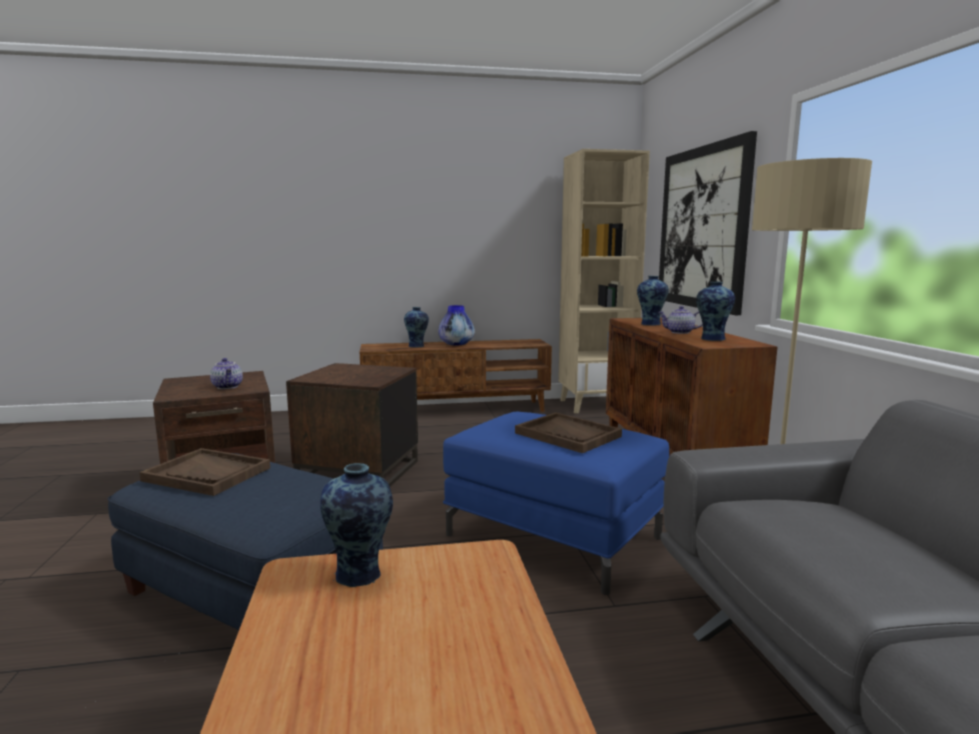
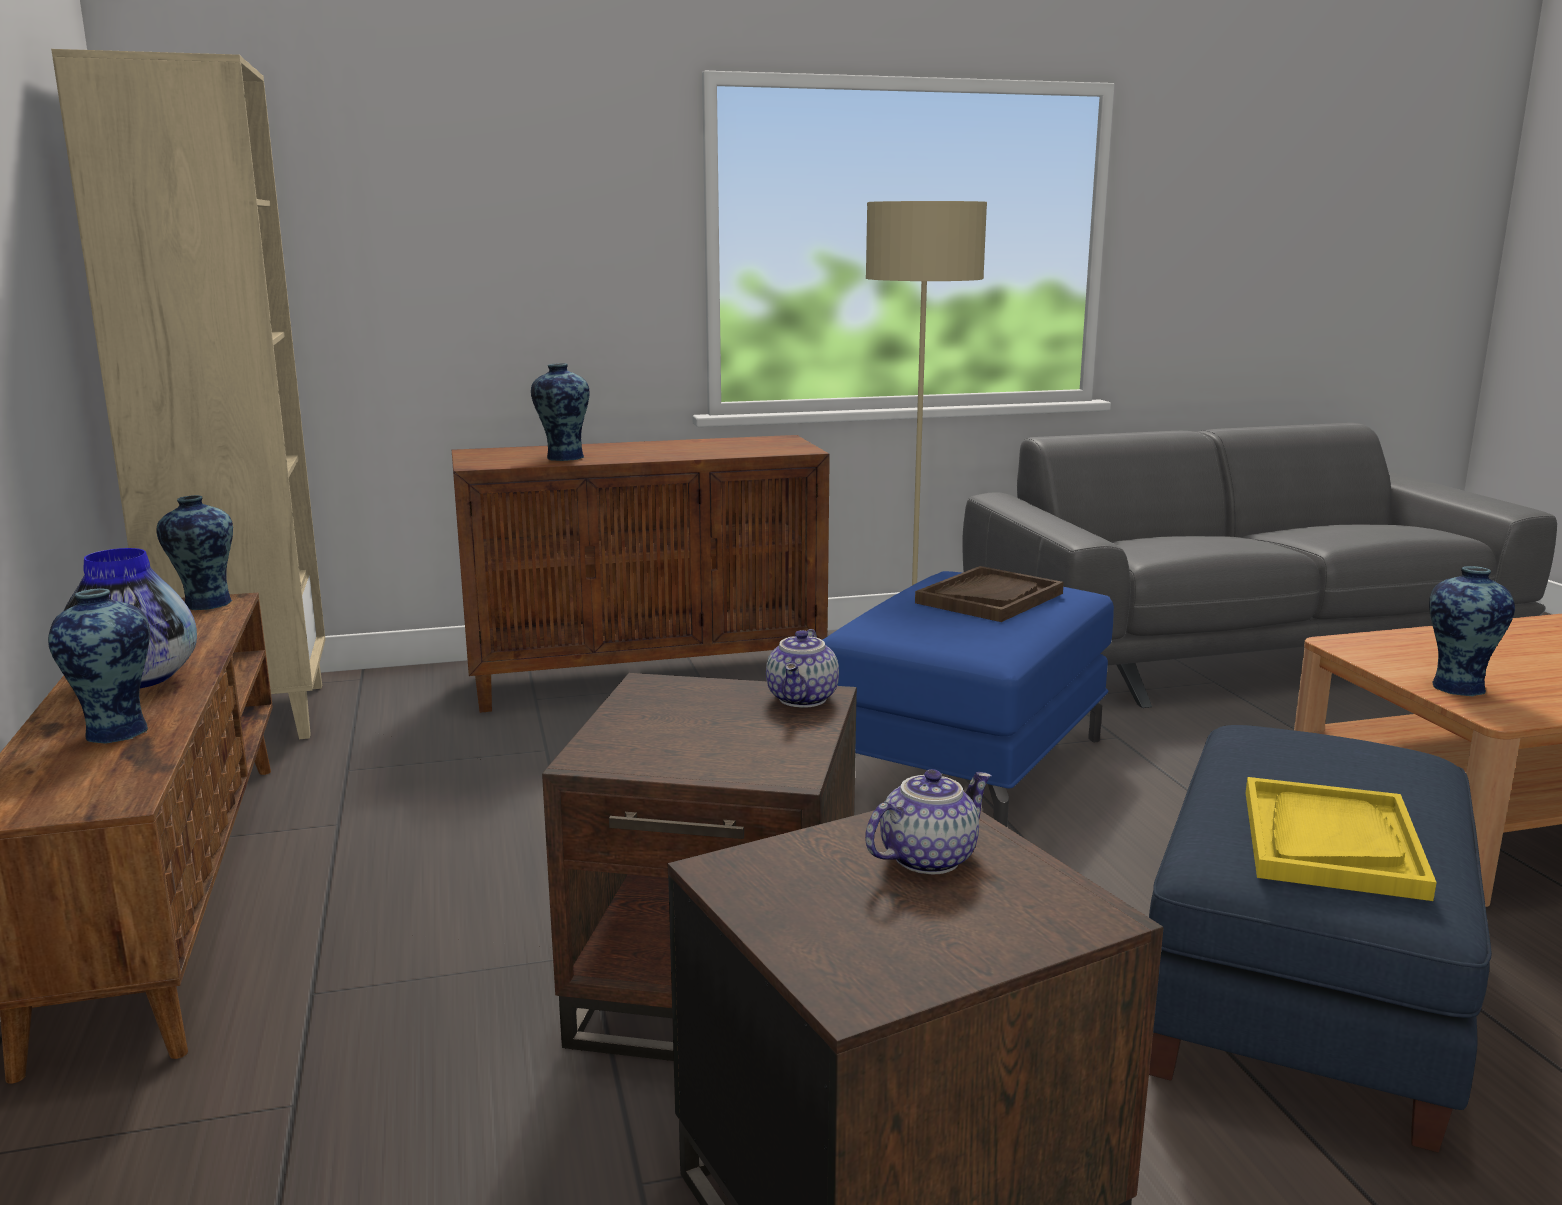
camera: 95 degrees left, 5 degrees up
brown tray [139,448,270,496] -> yellow tray [1246,777,1437,901]
teapot [658,306,703,334] -> teapot moved to [766,629,839,708]
picture [659,131,757,315] -> none
vase [696,282,735,341] -> vase moved to [156,495,233,610]

